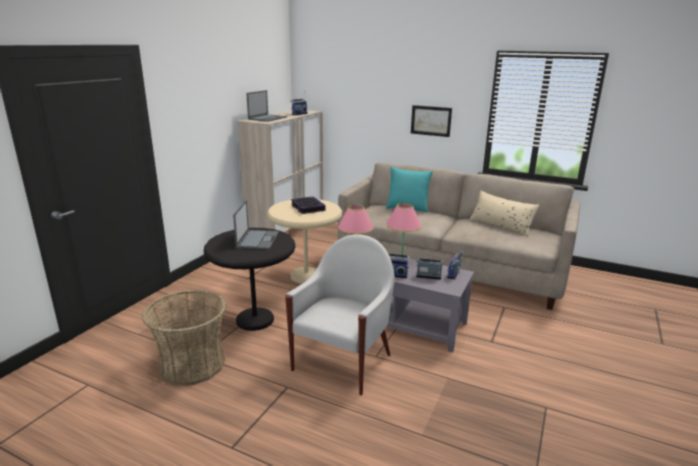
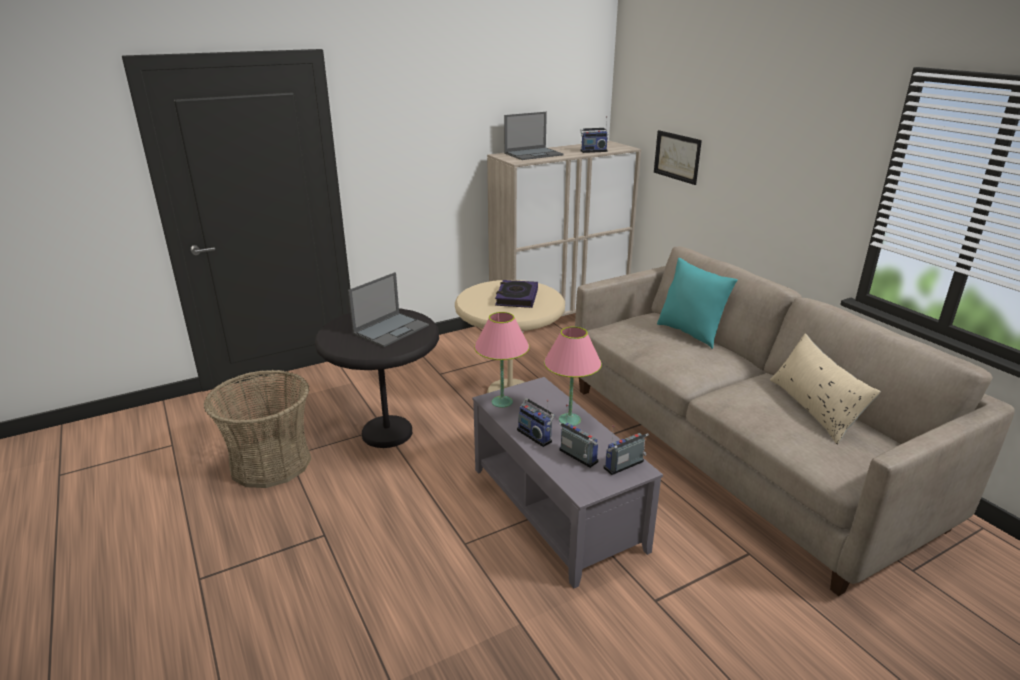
camera: 35 degrees right, 5 degrees up
white armchair [285,234,395,395] -> none
picture [411,105,452,137] -> picture moved to [654,130,702,185]

